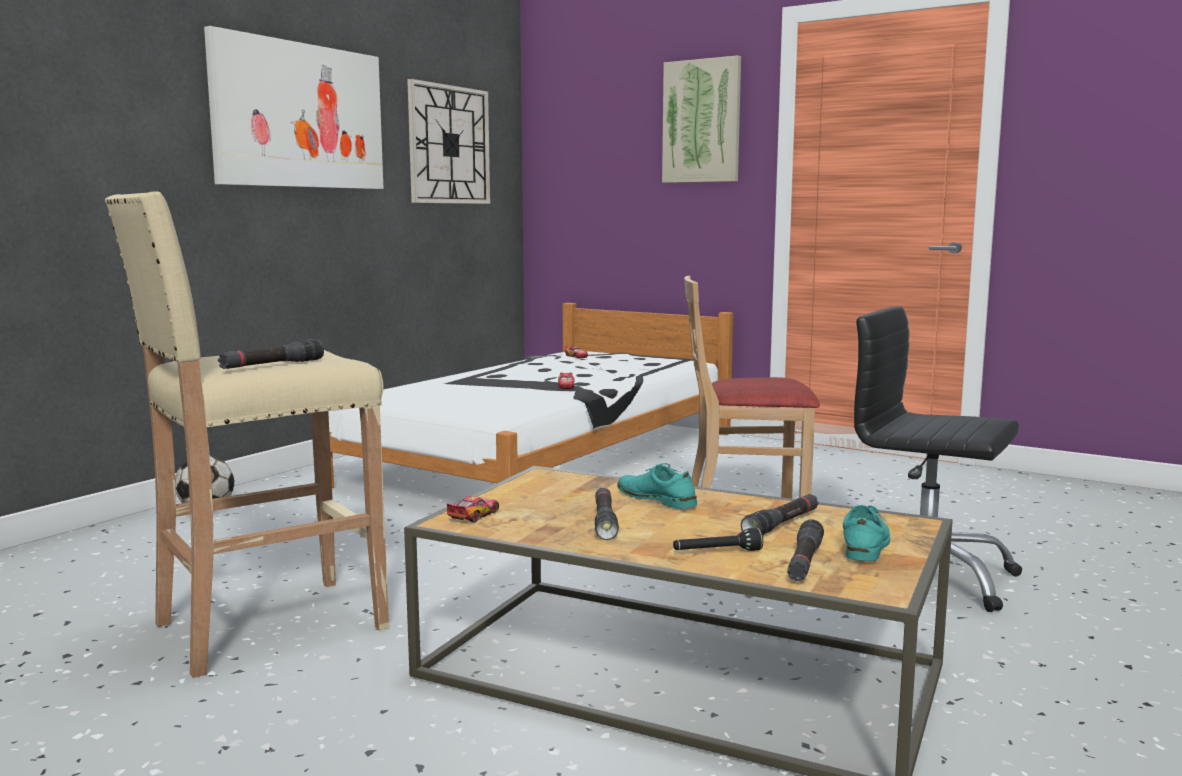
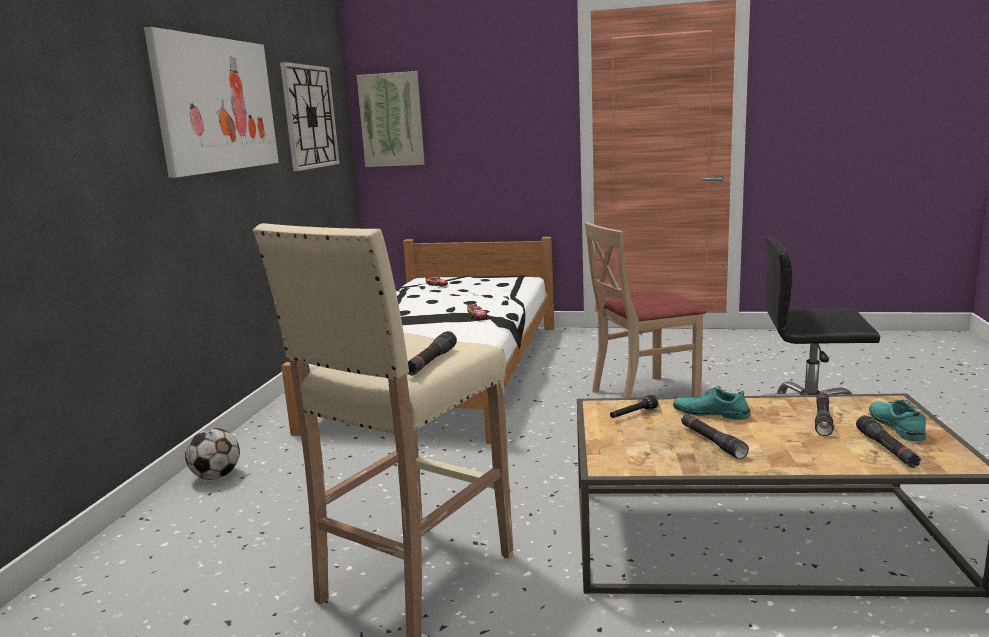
camera: 20 degrees left, 5 degrees up
toy car [447,496,499,523] -> none
picture [662,55,741,183] -> picture moved to [357,71,425,167]
black flashlight [673,528,763,551] -> black flashlight moved to [610,395,658,418]

